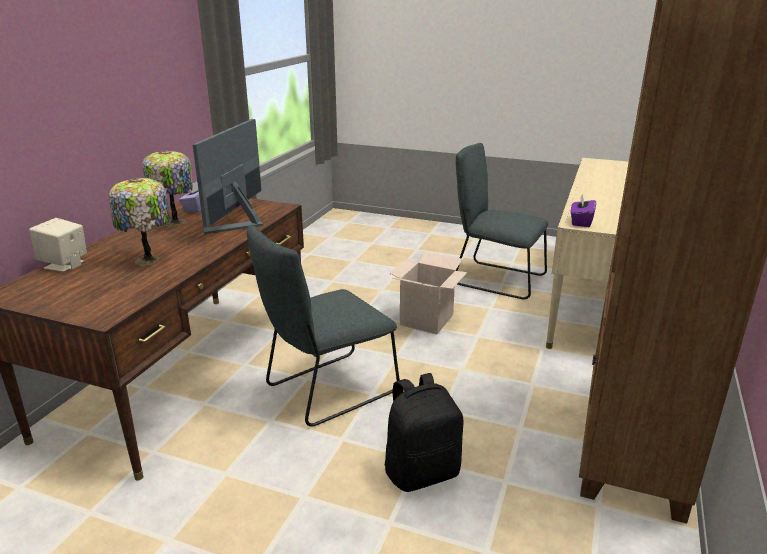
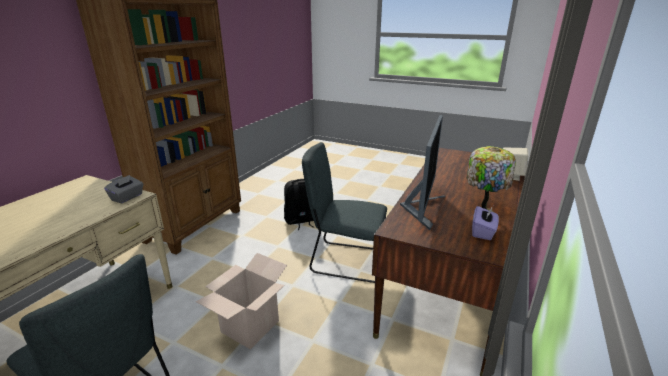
camera: 175 degrees left, 0 degrees up
table lamp [109,178,170,265] -> none
grey chair [247,225,400,427] -> grey chair turned 135 degrees counterclockwise [302,142,387,283]
purple tissue box [571,194,596,227] -> grey tissue box [104,175,143,203]

